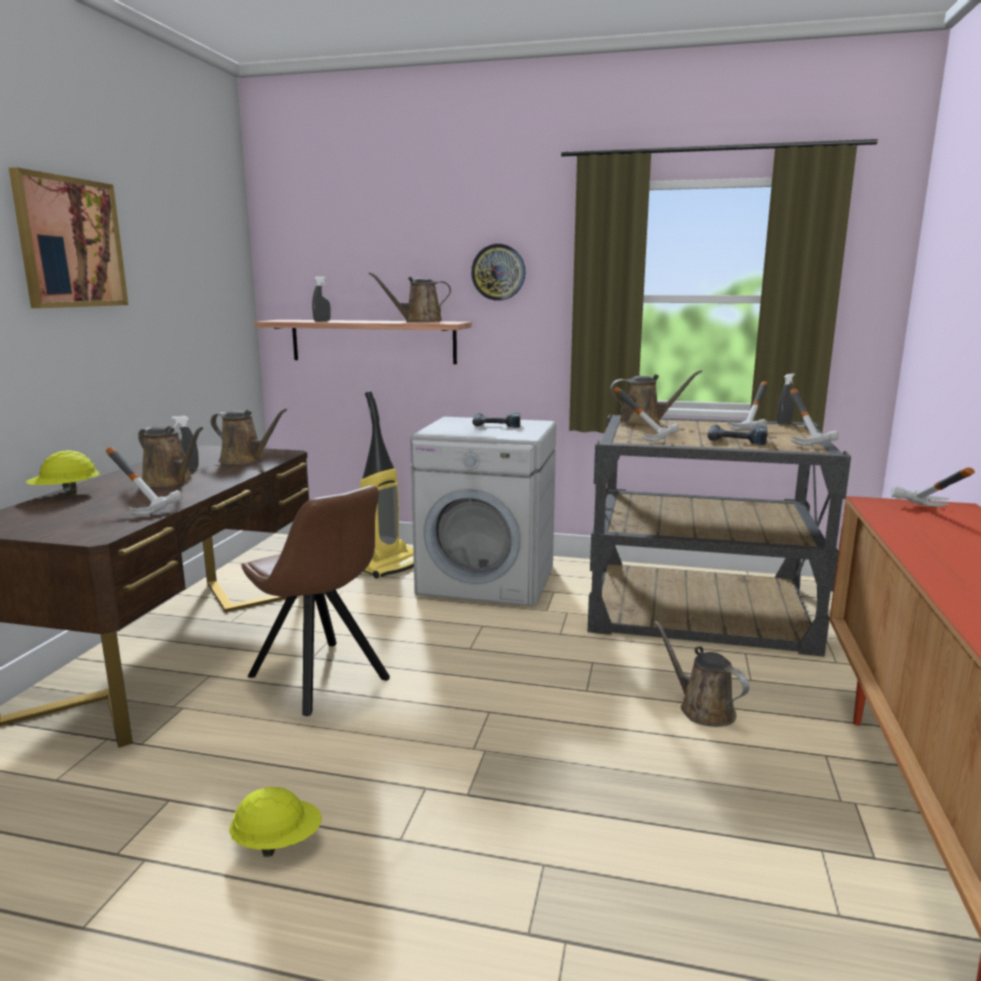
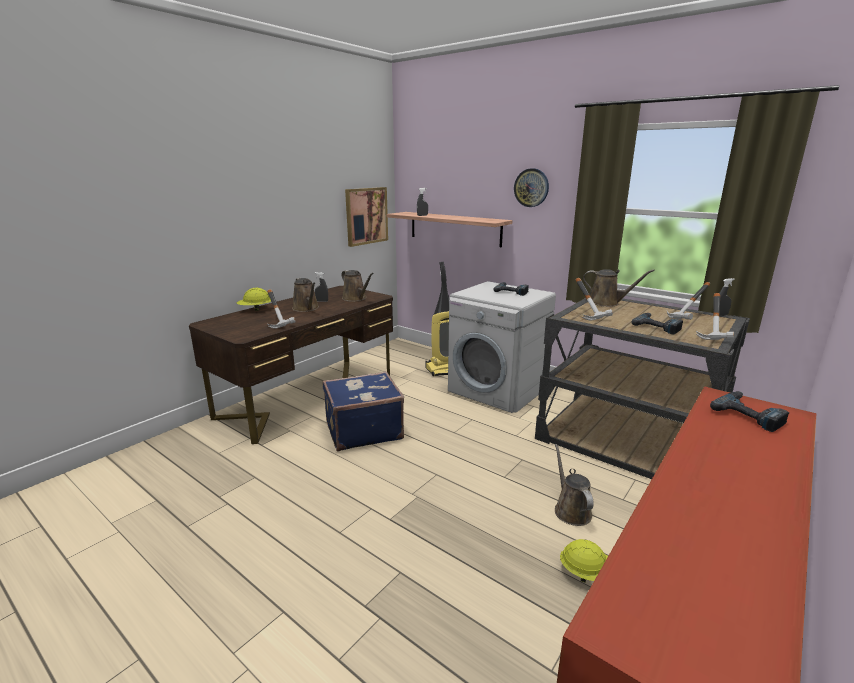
camera: 25 degrees right, 5 degrees up
picture [9,167,128,308] -> picture moved to [345,187,388,247]
yellow hard hat [229,787,322,857] -> yellow hard hat moved to [560,539,608,583]
brown chair [241,486,390,716] -> blue suitcase [323,371,404,452]
brown watering can [369,272,451,322] -> none
hammer [890,467,975,507] -> power drill [710,391,789,432]

